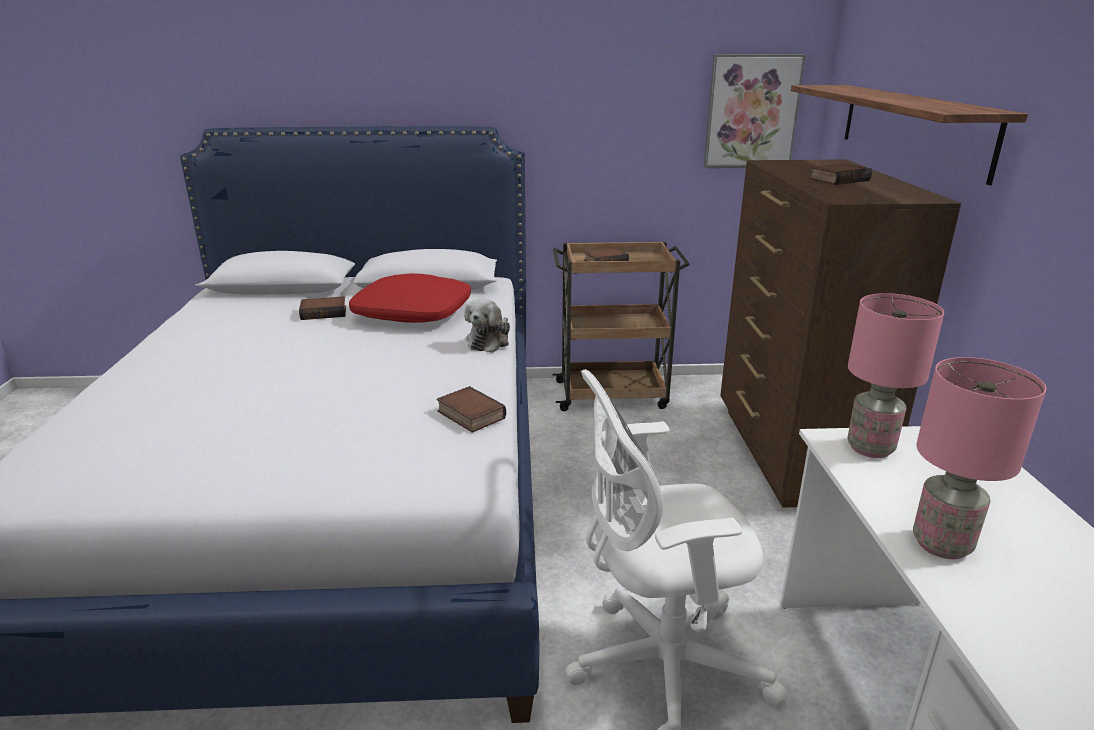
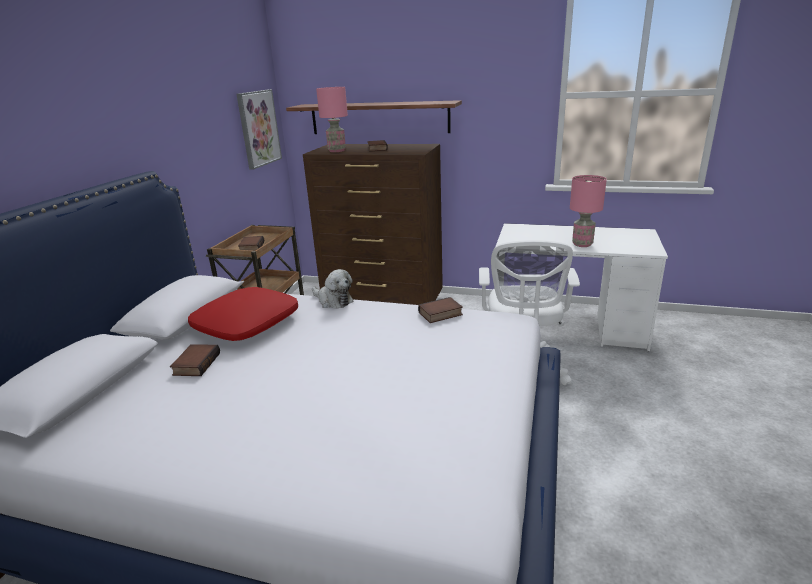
camera: 70 degrees left, 0 degrees up
pink table lamp [847,293,944,458] -> pink table lamp moved to [316,87,348,152]

